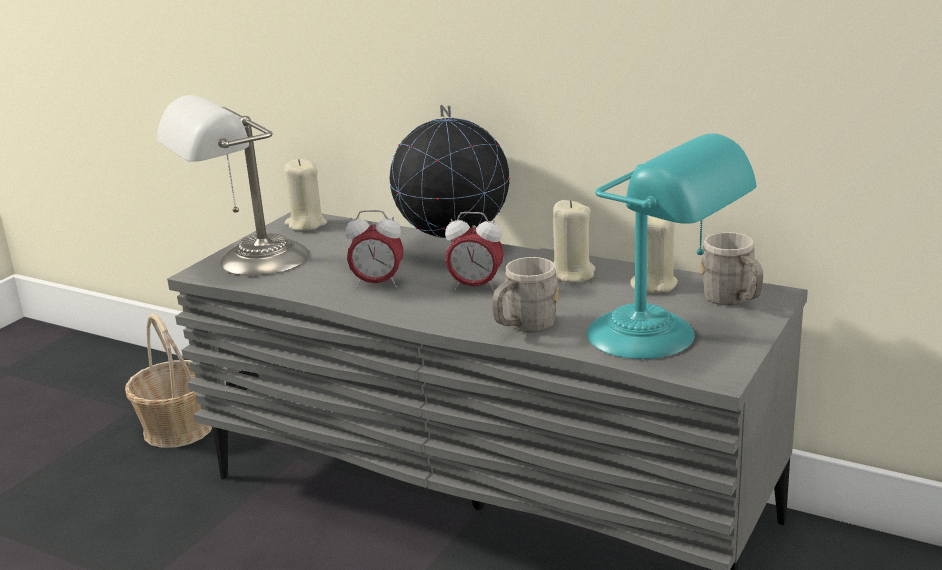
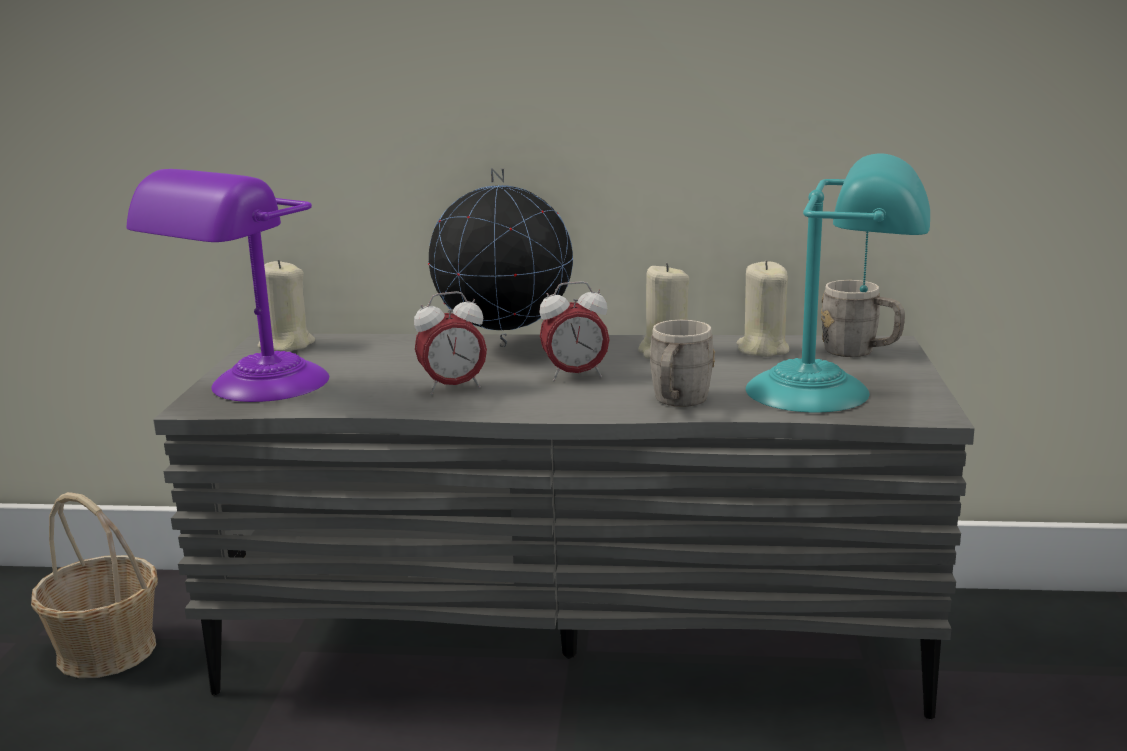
camera: 25 degrees left, 5 degrees down
white table lamp [157,95,309,276] -> purple table lamp [127,169,329,402]

